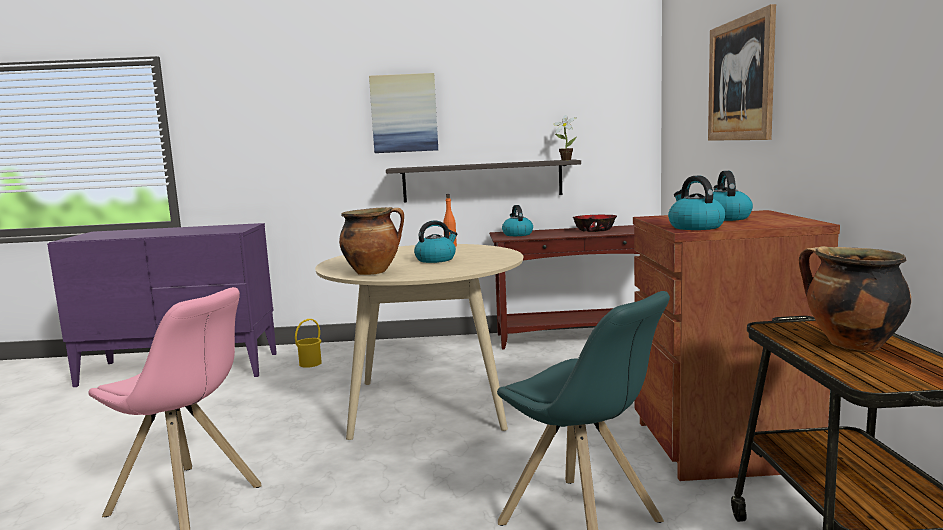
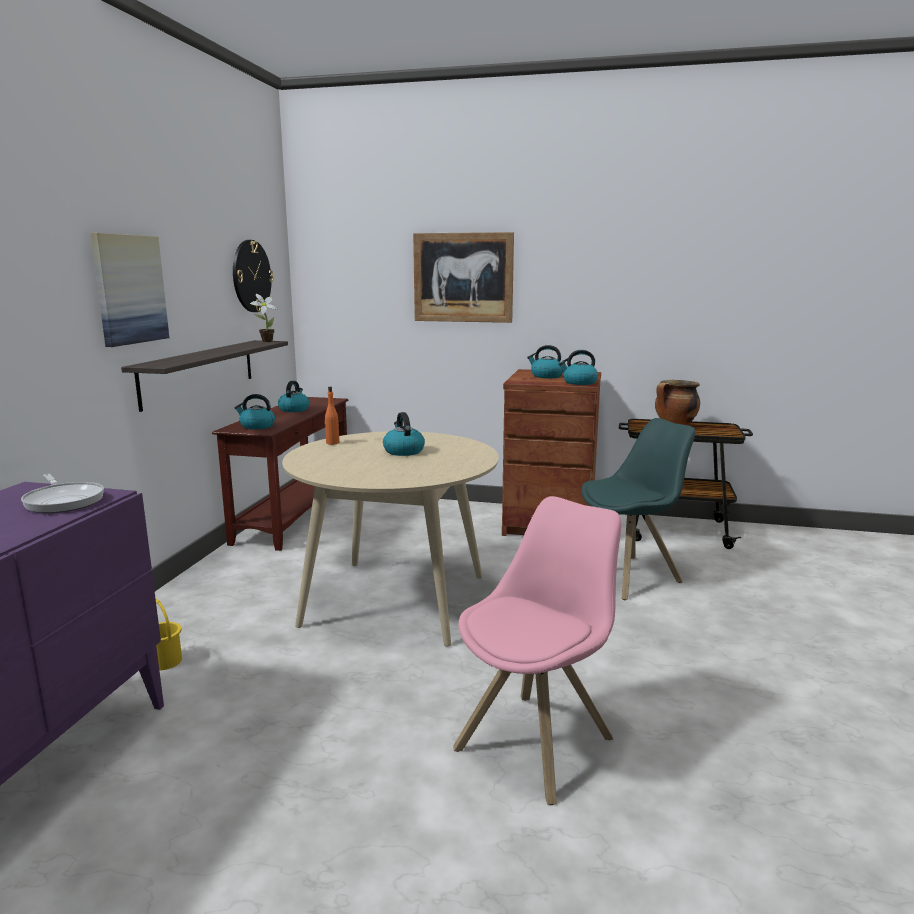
camera: 75 degrees left, 5 degrees up
cooking pot [339,207,404,275] -> none
bowl [573,215,617,232] -> kettle [278,381,309,412]
none -> frying pan [21,474,104,513]
none -> wall clock [233,240,273,312]

